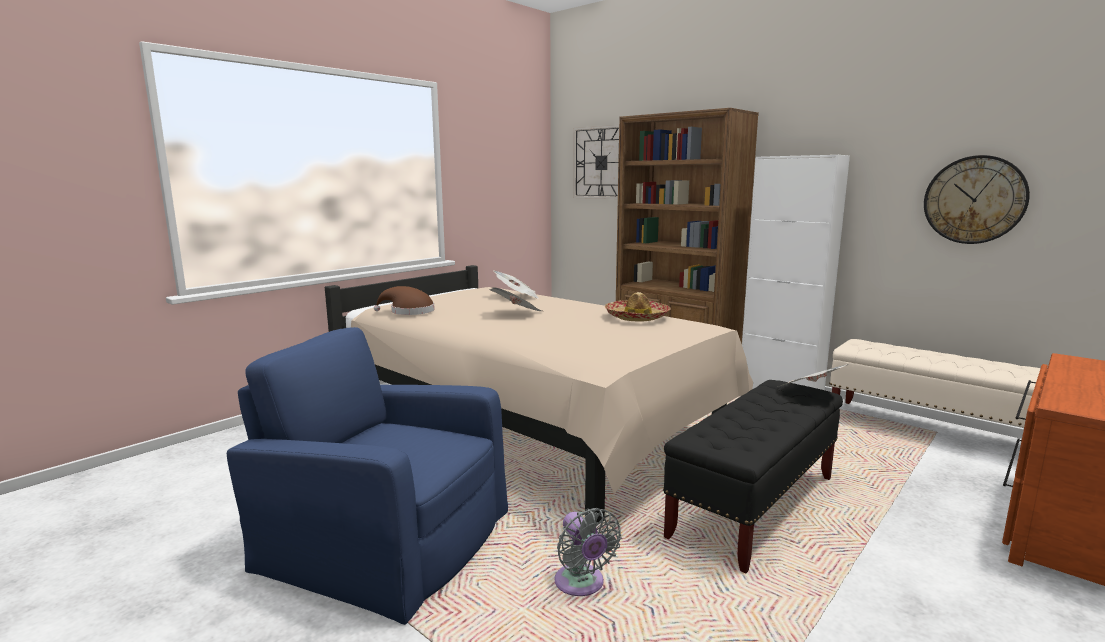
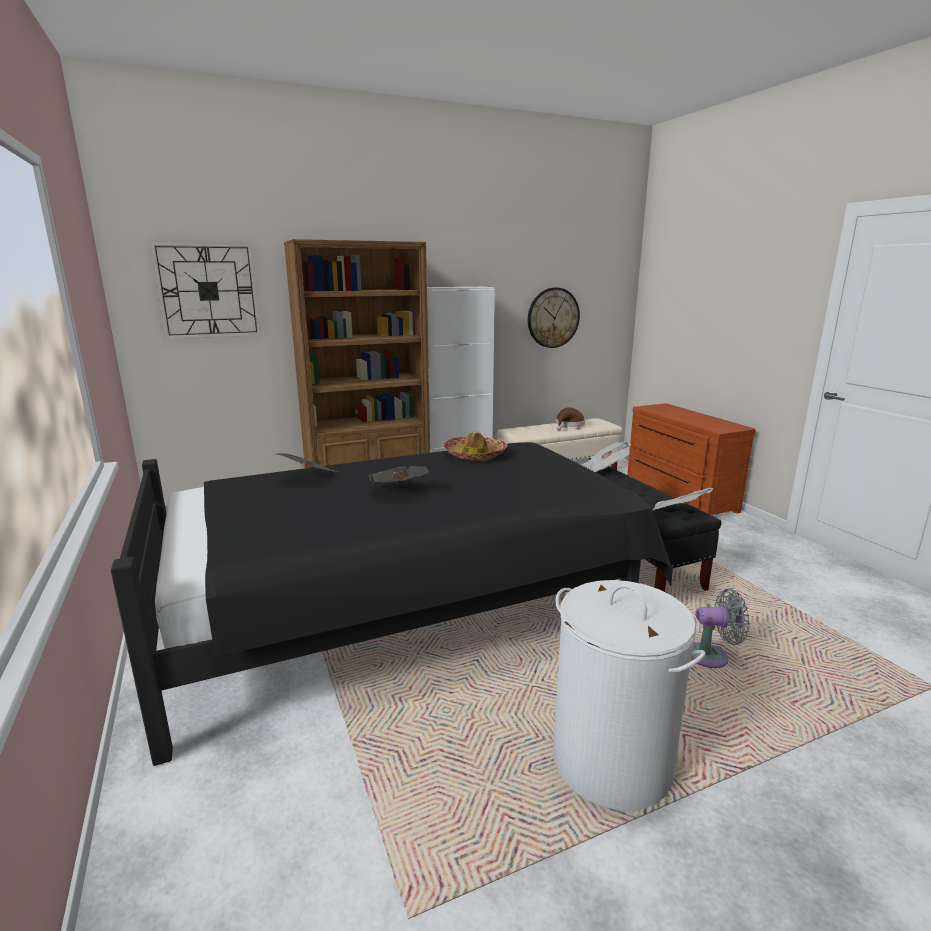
camera: 65 degrees left, 5 degrees up
blue armchair [227,327,508,625] -> white laundry basket [553,580,706,811]
beige bed [325,265,753,525] -> black bed [111,442,673,766]
brown hat [374,286,435,315] -> brown hat moved to [555,407,585,430]
none -> newspaper [653,487,713,510]

